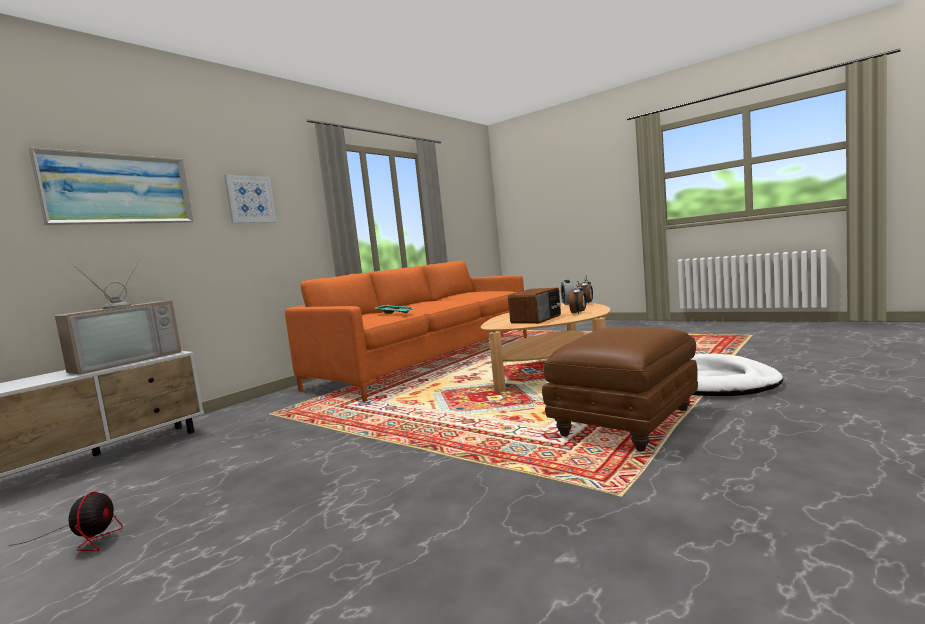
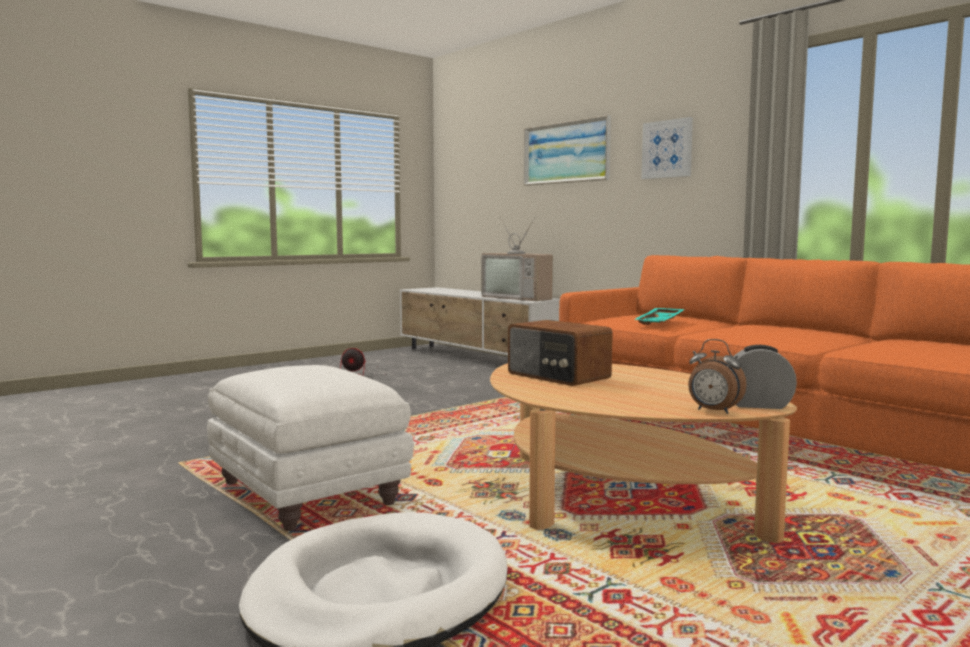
camera: 100 degrees right, 0 degrees up
brown ottoman [542,326,698,451] -> white ottoman [207,365,414,531]
alarm clock [569,281,586,314] -> none

